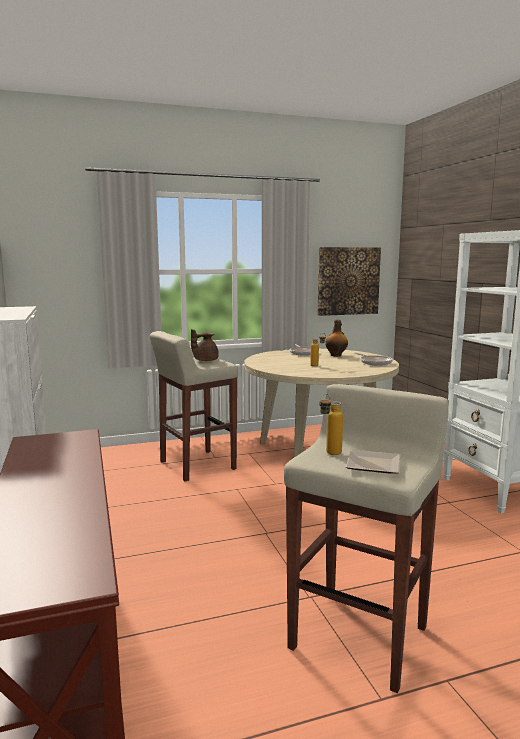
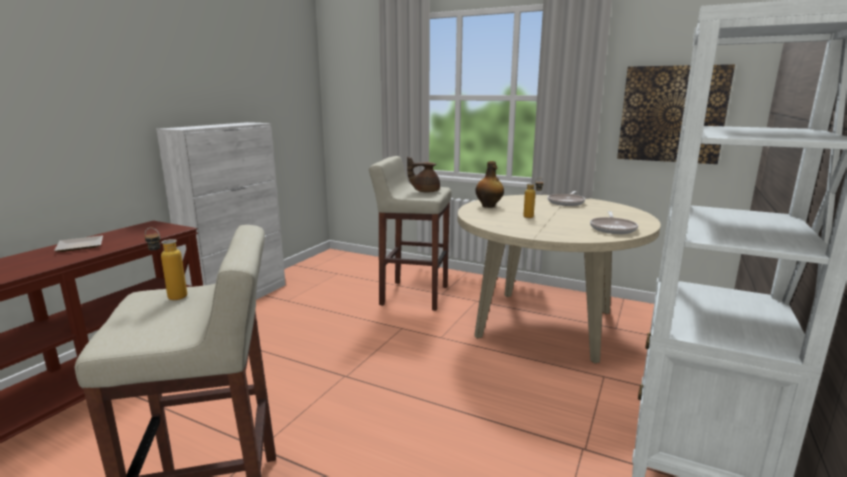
camera: 45 degrees right, 5 degrees up
bottle [325,320,348,356] -> bottle moved to [475,161,504,208]
plate [346,450,400,474] -> plate moved to [54,235,103,252]

